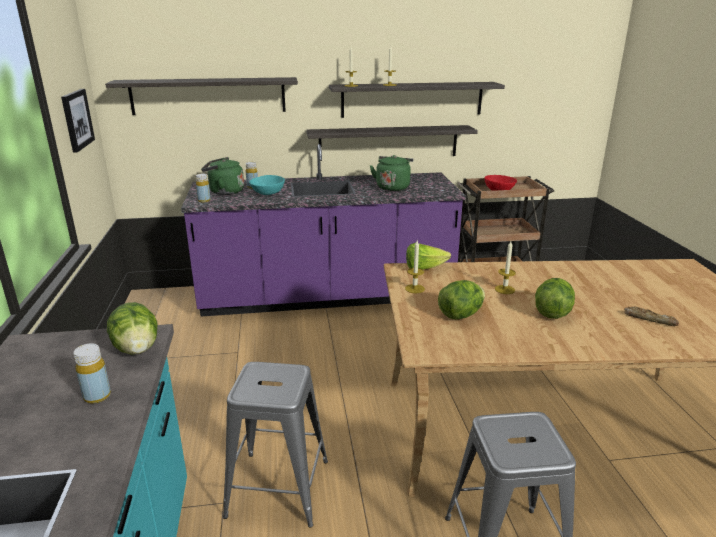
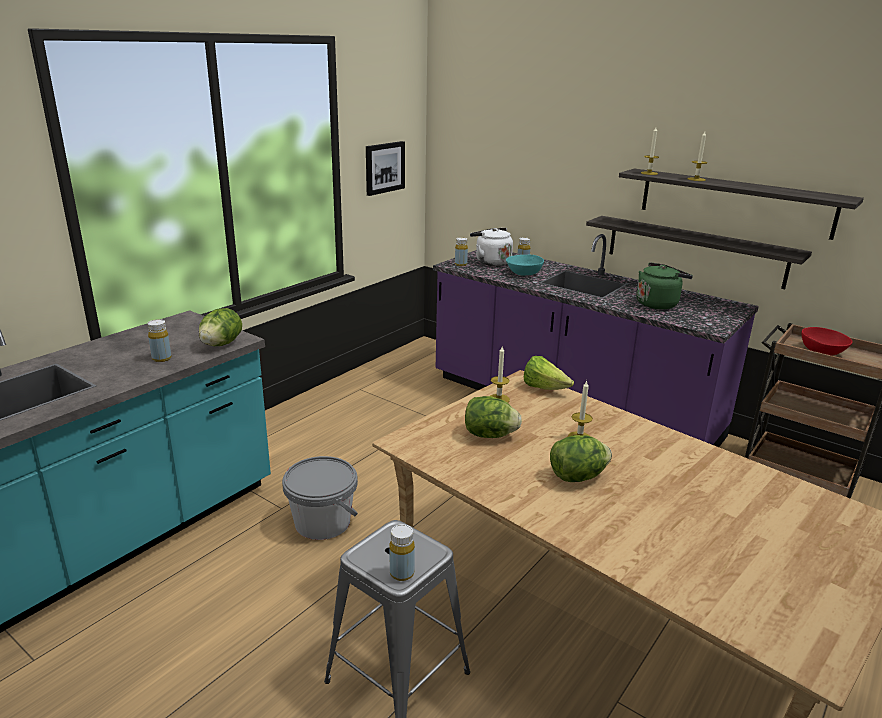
camera: 45 degrees right, 0 degrees up
shelf [105,77,298,115] -> none
green kettle [201,157,244,195] -> white kettle [470,228,513,266]
grey stool [223,362,328,528] -> grey bucket [282,456,358,540]
bread [624,307,679,326] -> none
none -> yellow bottle [389,524,415,581]

